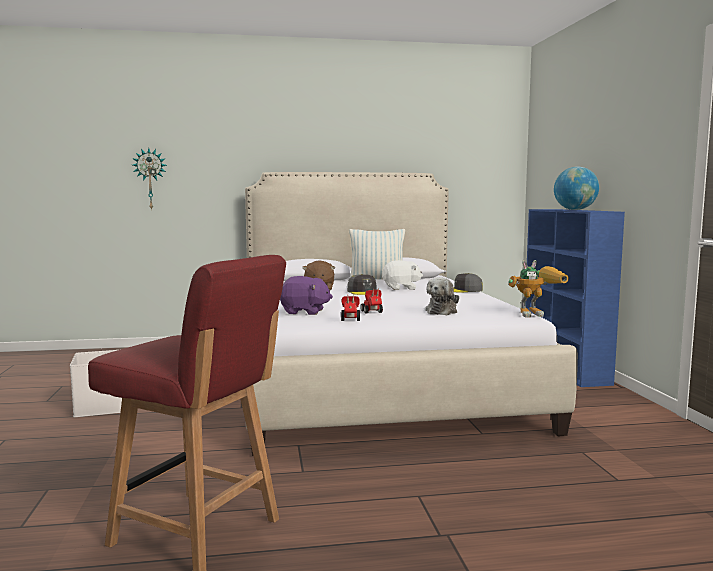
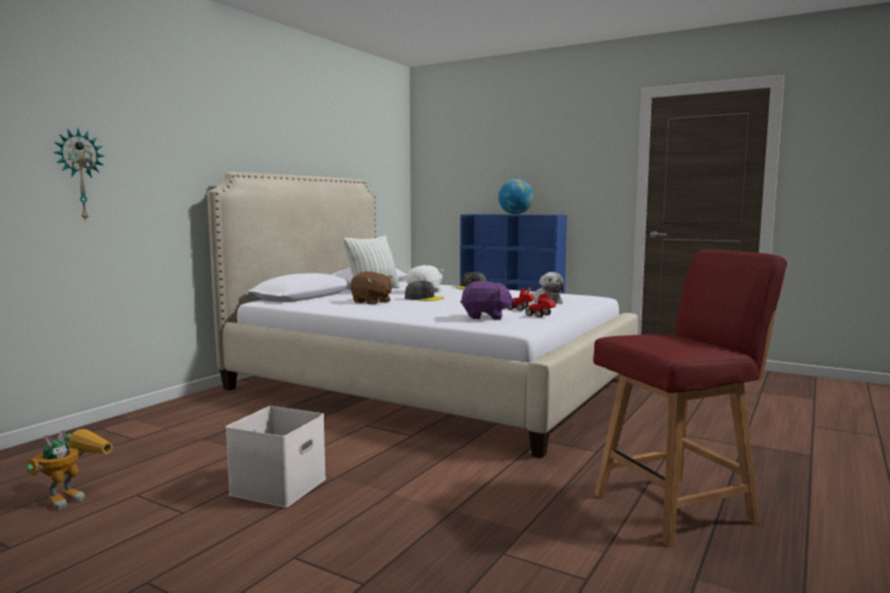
camera: 50 degrees left, 0 degrees up
purple plush toy [280,276,333,315] -> purple plush toy turned 45 degrees clockwise [460,281,515,319]
toy robot [508,260,569,318] -> toy robot moved to [26,429,113,510]

